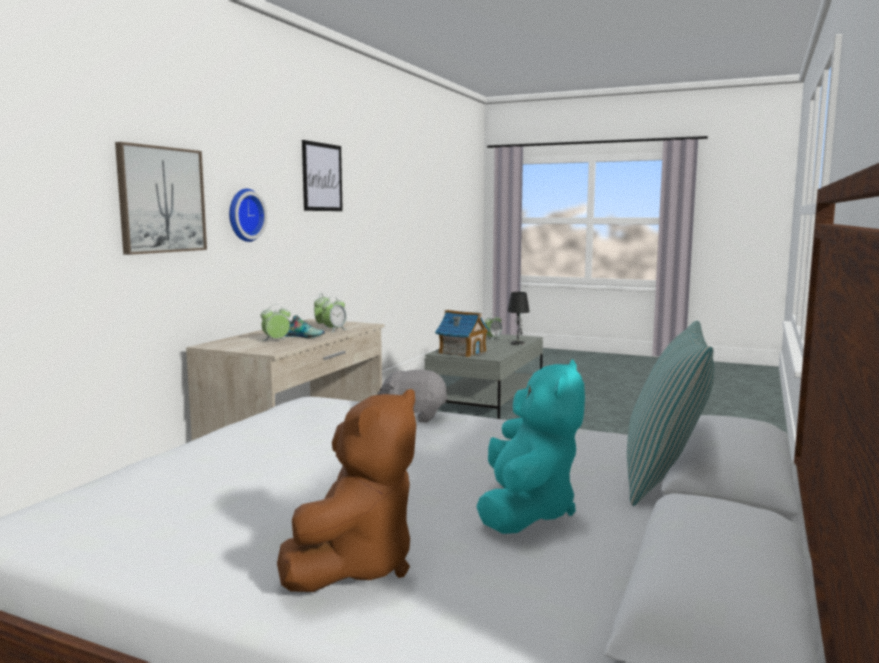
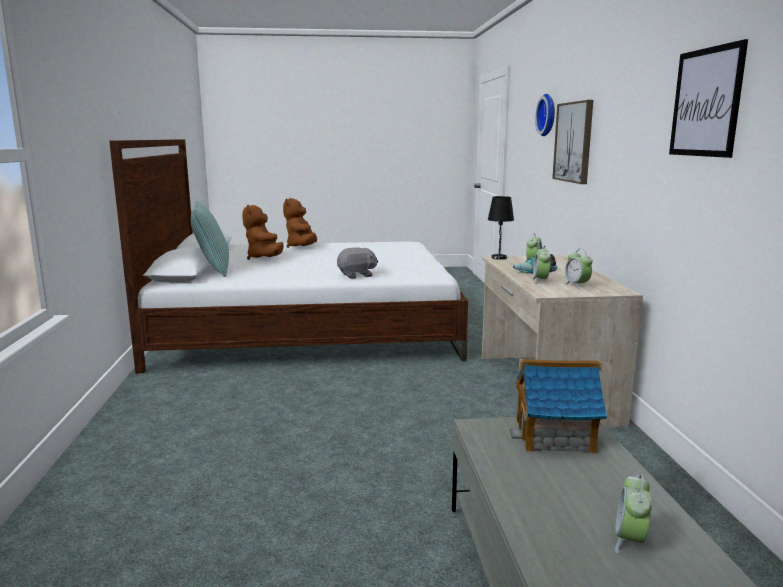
camera: 150 degrees right, 5 degrees up
wall clock [229,189,267,242] -> wall clock moved to [535,94,555,136]
turquoise plush toy [476,359,585,534] -> brown plush toy [242,205,284,260]
black table lamp [507,292,530,345] -> black table lamp moved to [488,196,514,260]

